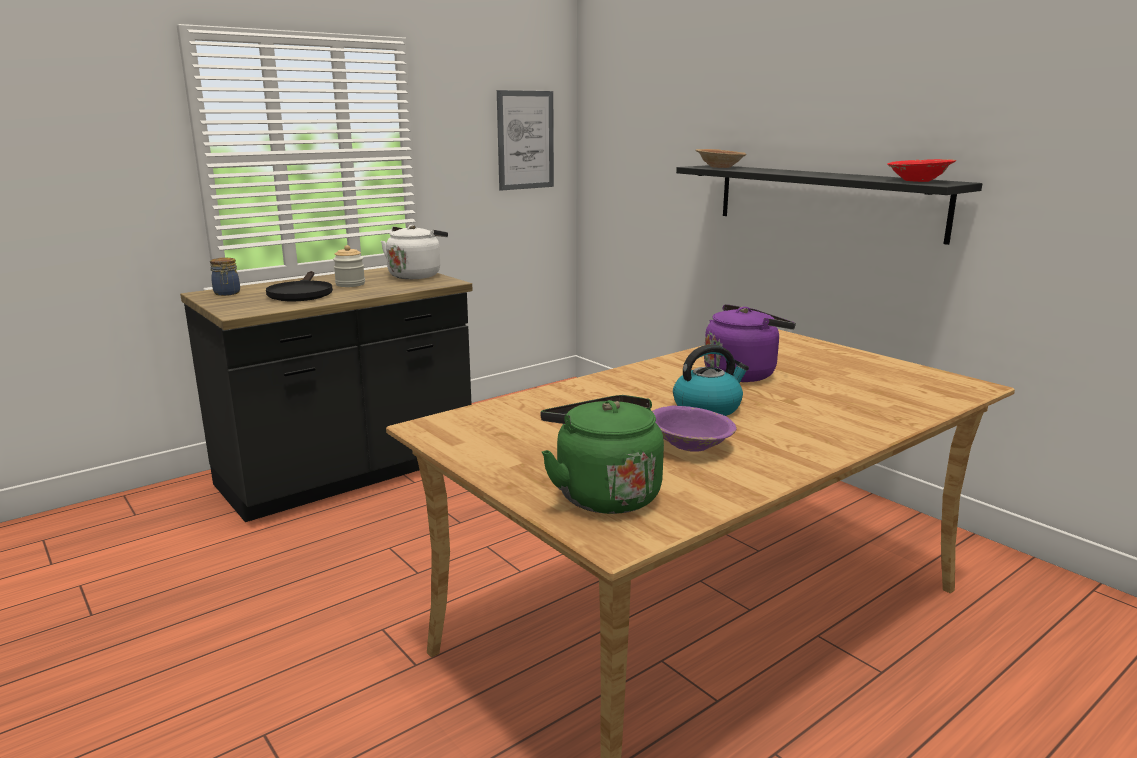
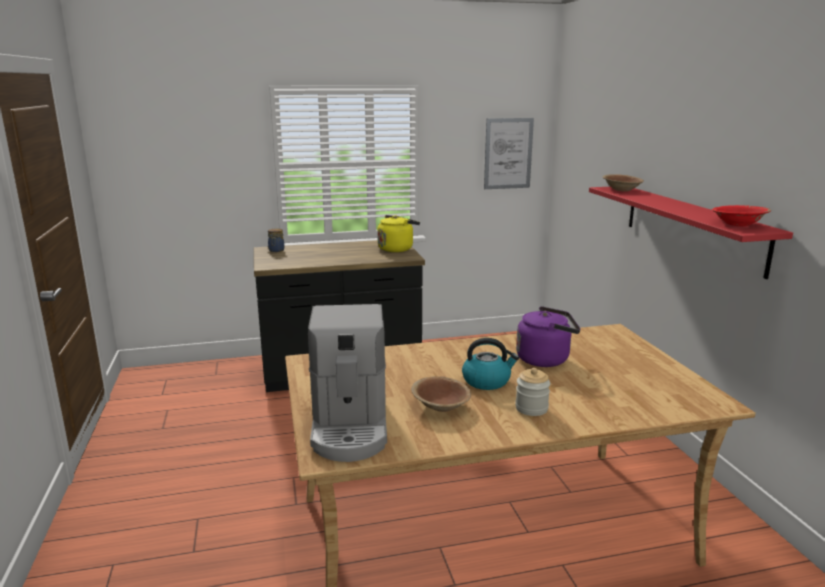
camera: 25 degrees right, 0 degrees up
black frying pan [266,271,333,301] -> none
jar [333,245,365,287] -> jar moved to [515,368,550,416]
white kettle [381,225,448,279] -> yellow kettle [377,215,420,252]
green kettle [541,395,664,514] -> coffee machine [308,304,387,462]
purple bowl [652,405,737,452] -> brown bowl [411,376,471,412]
black shelf [676,165,982,245] -> red shelf [589,187,793,279]

